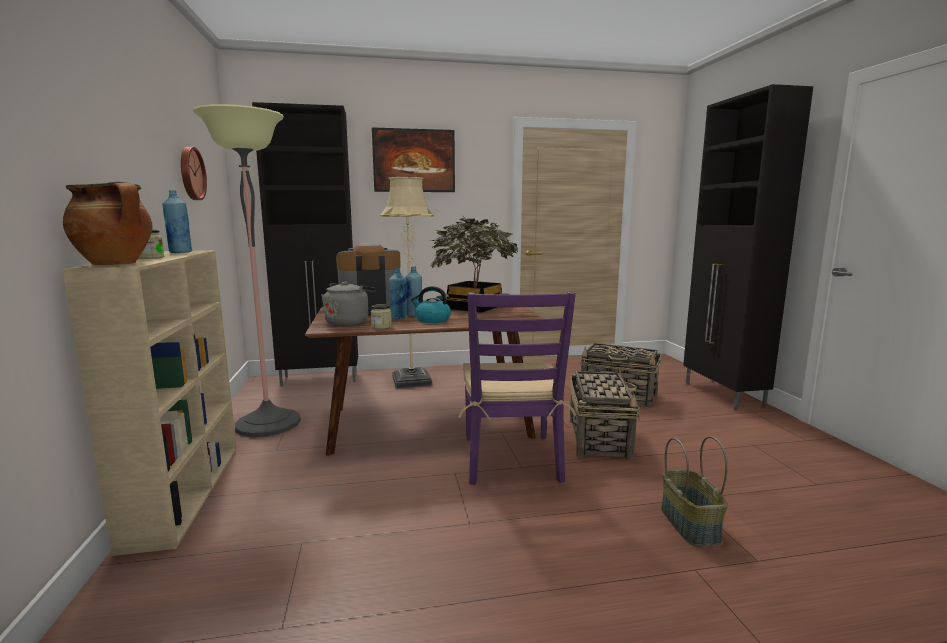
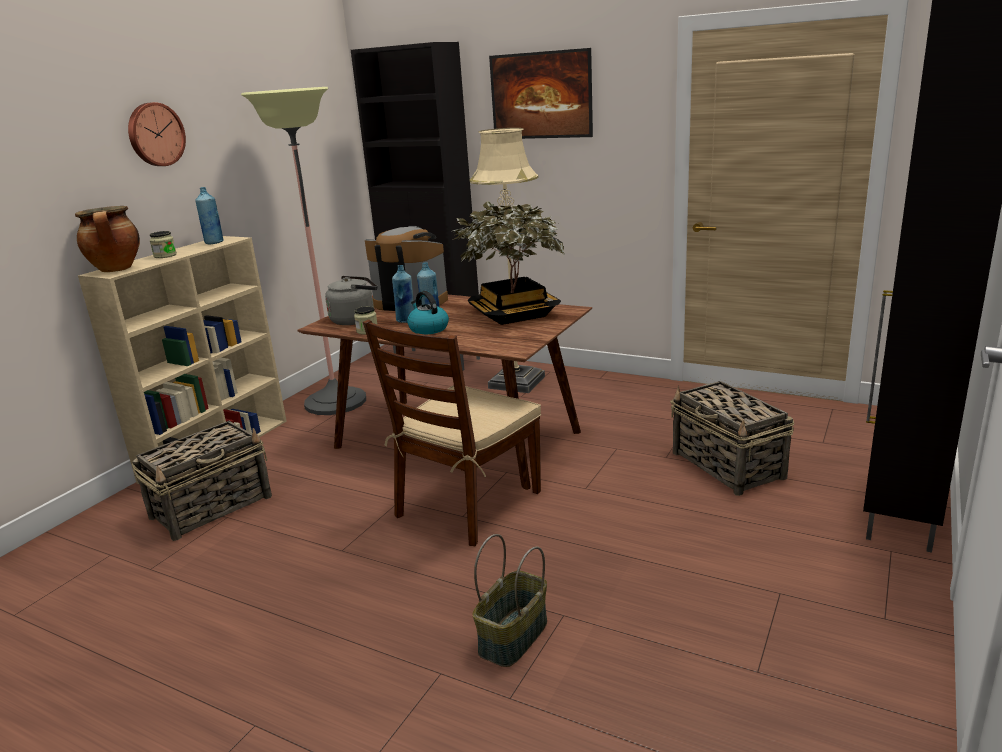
camera: 40 degrees right, 10 degrees up
wall clock [181,147,207,200] -> wall clock moved to [128,102,186,166]
purple chair [459,292,576,485] -> brown chair [363,319,541,546]
basket [570,367,641,460] -> basket moved to [132,421,272,541]

